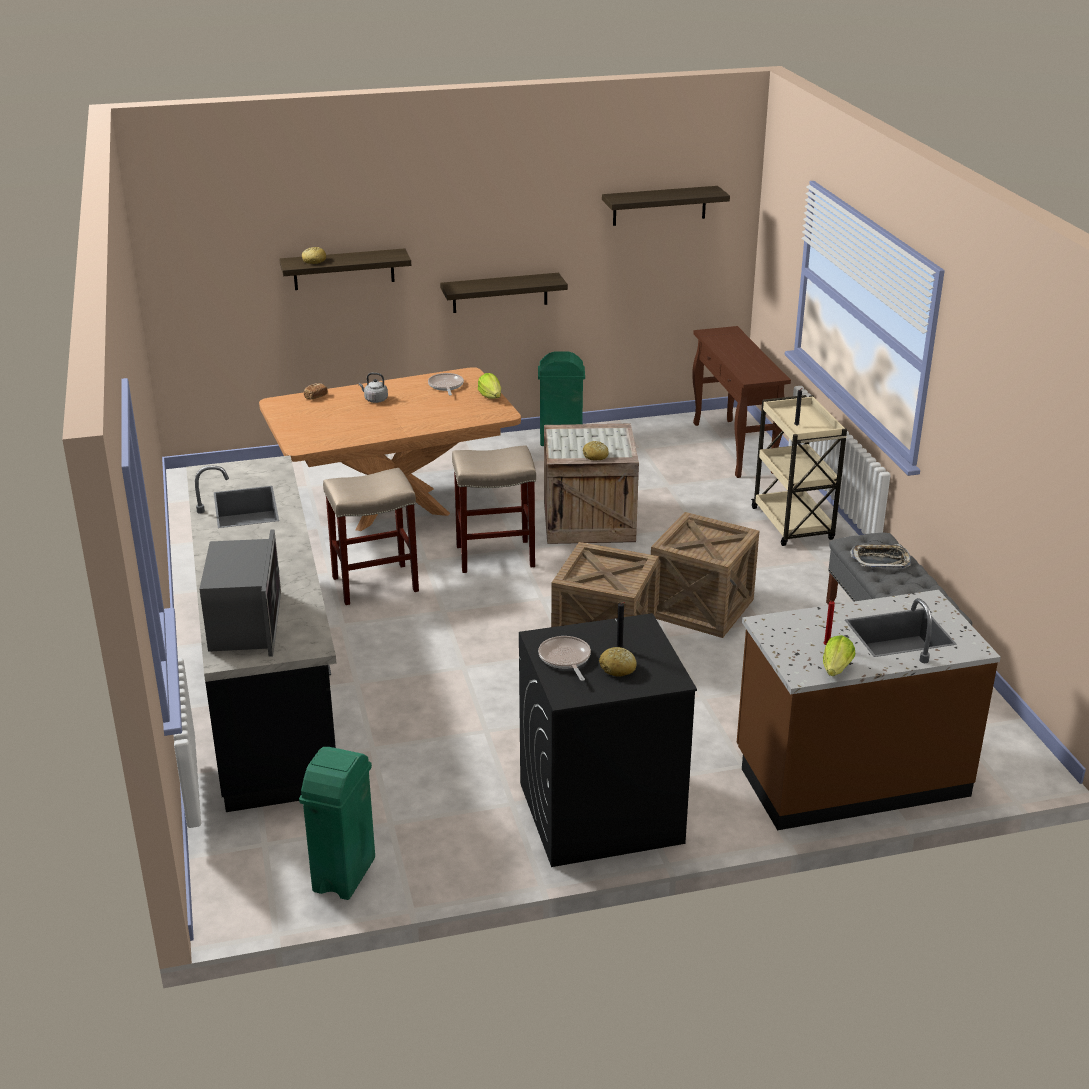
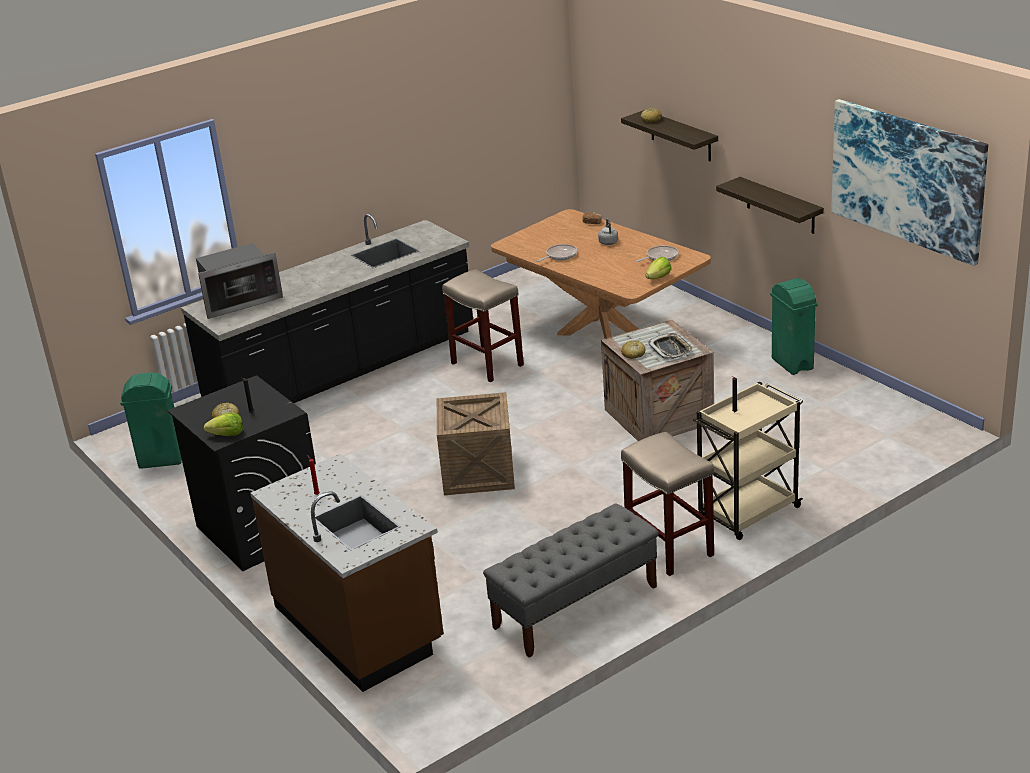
camera: 70 degrees right, 0 degrees up
beige stool [452,445,536,573] -> beige stool moved to [621,432,714,576]
frying pan [538,636,591,681] -> frying pan moved to [537,244,578,262]
shelf [602,186,730,226] -> picture [831,99,988,266]
crate [651,512,759,638] -> none
brown console table [692,326,791,478] -> none
lettuce [823,635,855,676] -> lettuce moved to [204,413,243,436]
tray [850,544,911,568] -> tray moved to [648,333,693,360]

